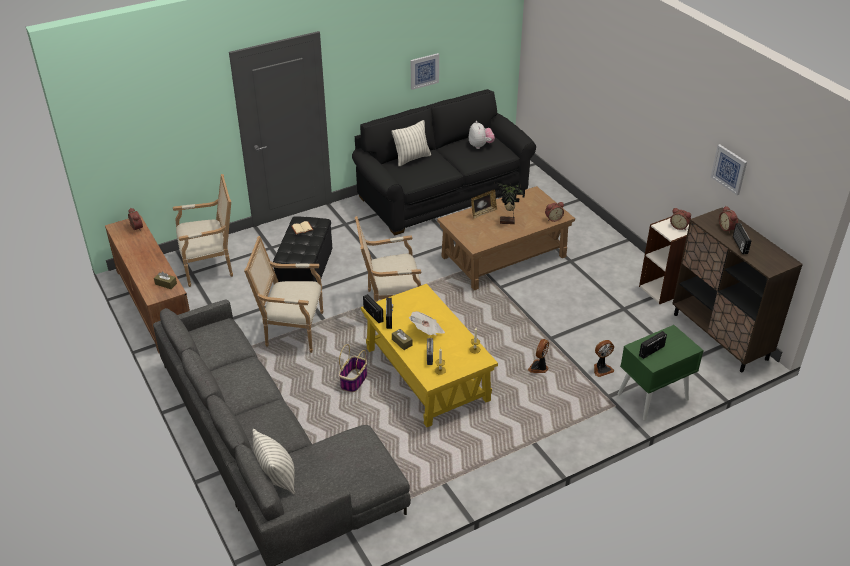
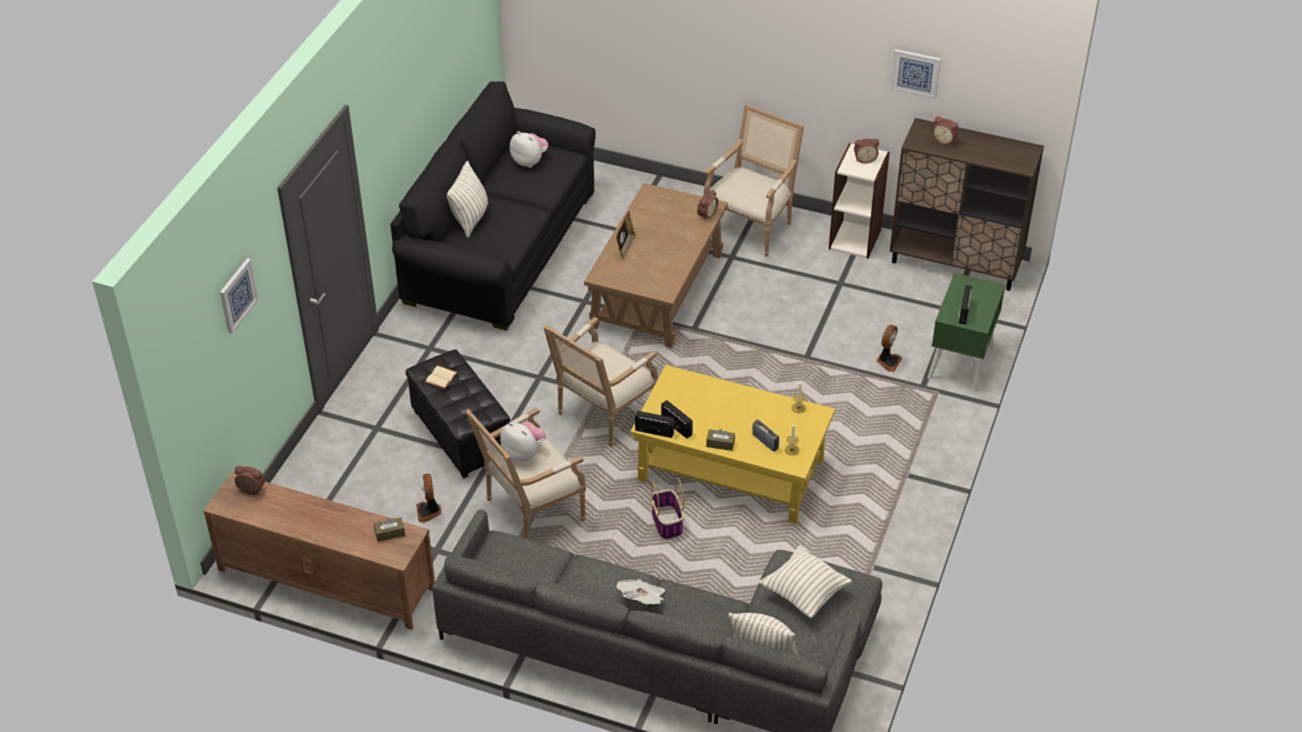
camera: 40 degrees left, 5 degrees up
armchair [173,174,233,287] -> armchair moved to [704,105,804,257]
newspaper [409,311,445,335] -> newspaper moved to [617,579,665,604]
picture [411,53,439,90] -> picture moved to [220,258,259,334]
potted plant [494,182,525,224] -> none
fan [528,339,549,373] -> fan moved to [416,474,441,523]
radio [733,223,751,254] -> none
none -> plush toy [500,421,546,462]
none -> pillow [759,546,852,618]

